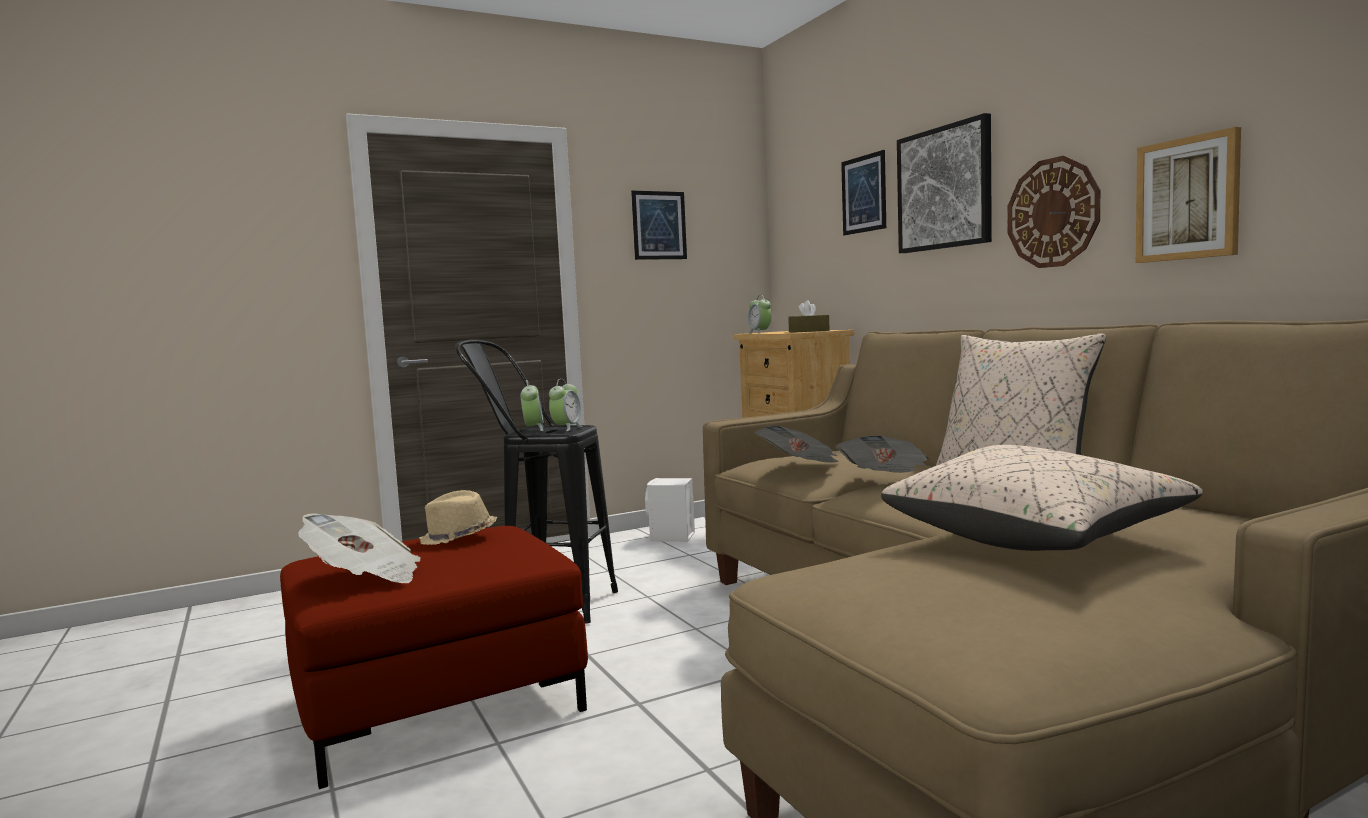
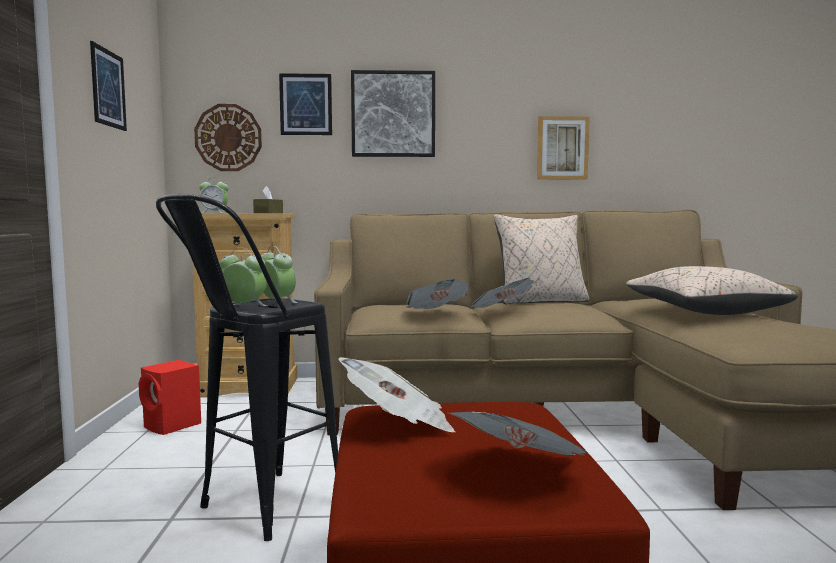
camera: 65 degrees left, 0 degrees up
beige hat [419,490,497,545] -> newspaper [339,357,455,432]
white speaker [645,478,695,542] -> red speaker [139,360,201,435]
wall clock [1007,156,1100,268] -> wall clock moved to [194,104,262,171]

